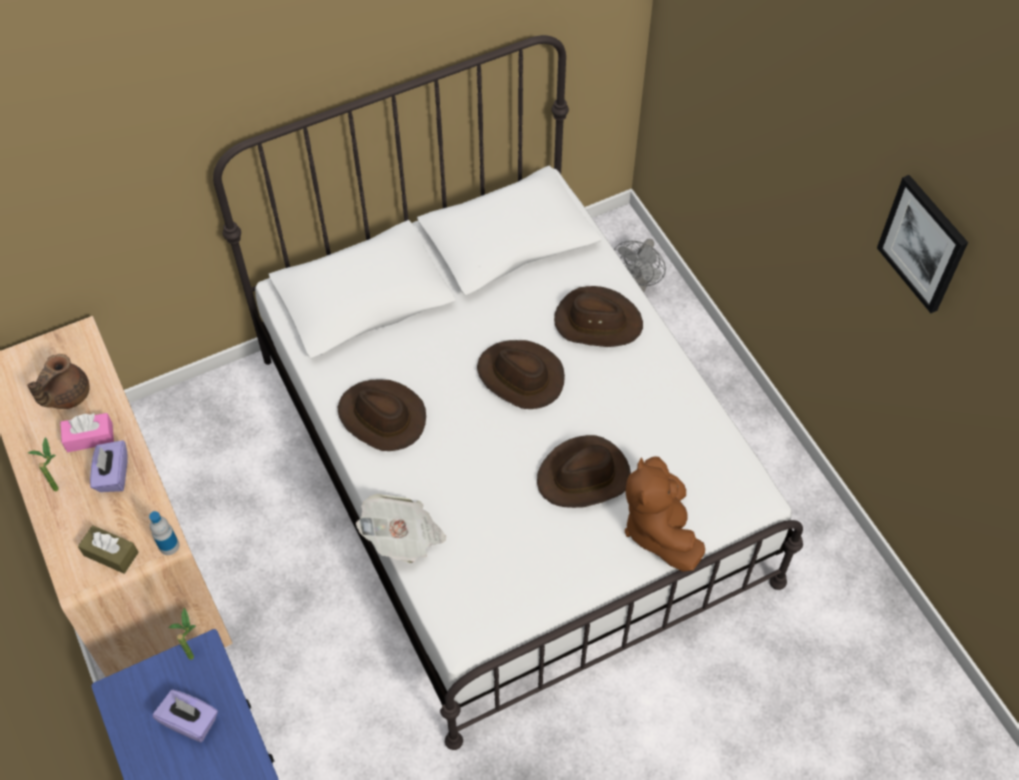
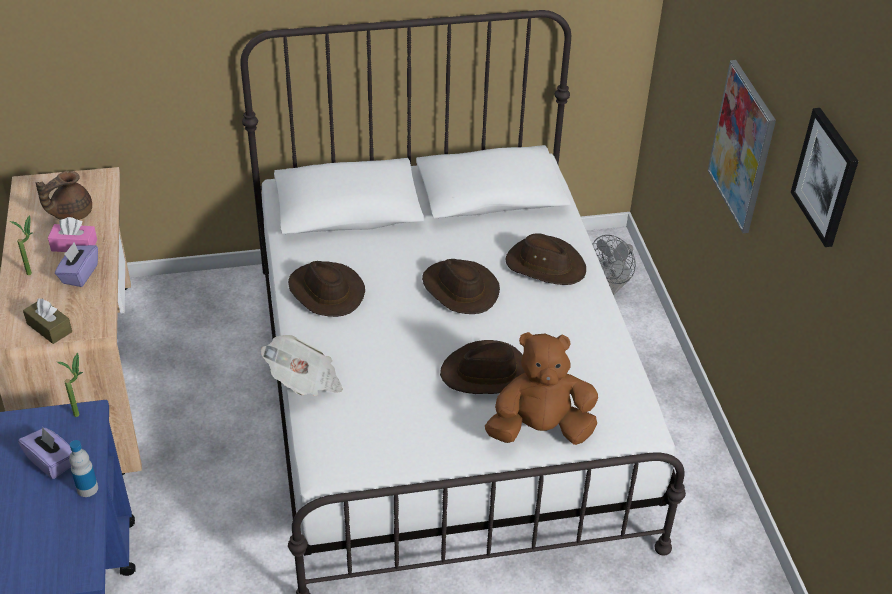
camera: 15 degrees right, 15 degrees down
bottle [149,511,179,555] -> bottle moved to [69,440,98,497]
brown plush toy [625,456,705,572] -> brown plush toy turned 75 degrees clockwise [485,332,598,445]
none -> picture [708,60,776,233]

